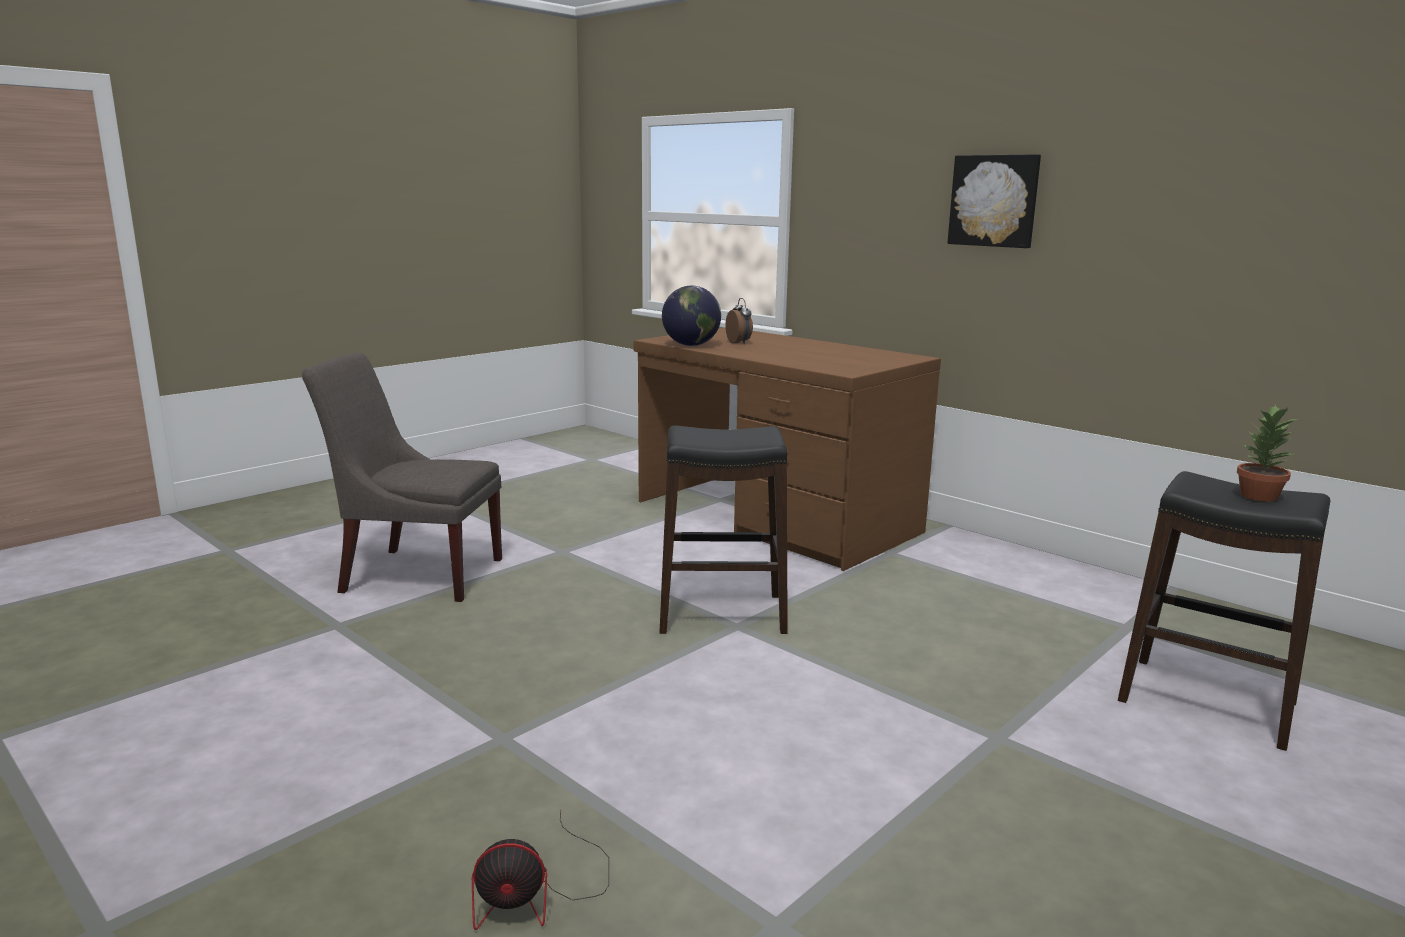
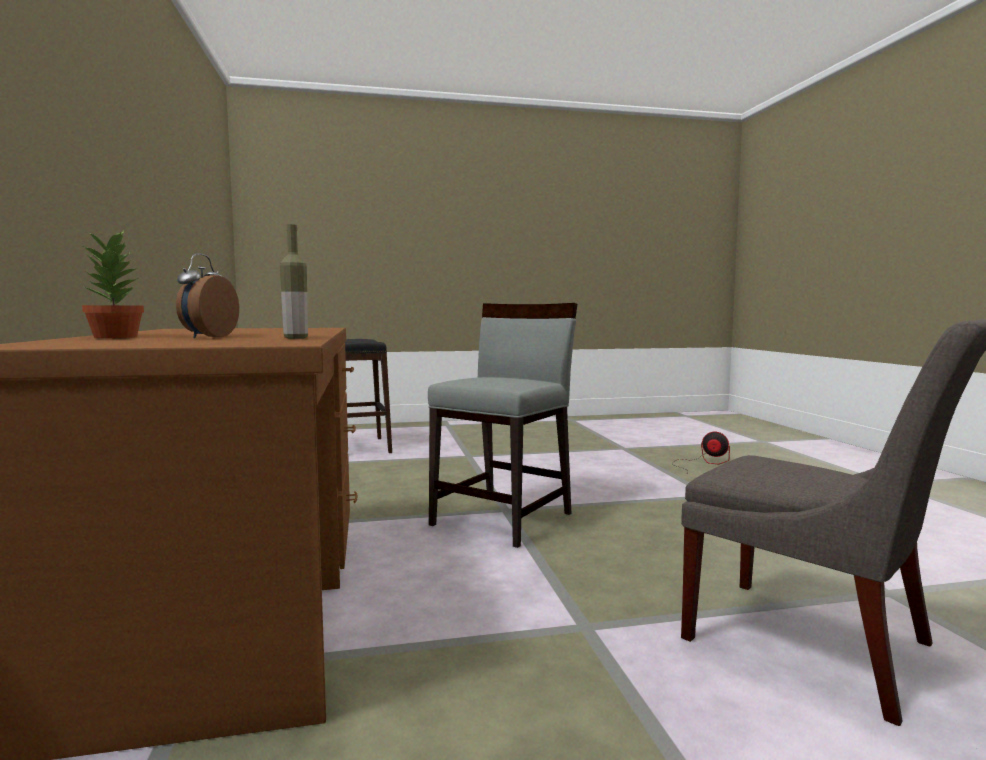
camera: 145 degrees left, 10 degrees down
black stool [659,425,788,634] -> grey chair [428,303,577,548]
globe [662,286,721,346] -> bottle [280,224,308,339]
picture [947,154,1041,248] -> none
potted plant [1237,405,1300,502] -> potted plant moved to [80,231,144,338]

